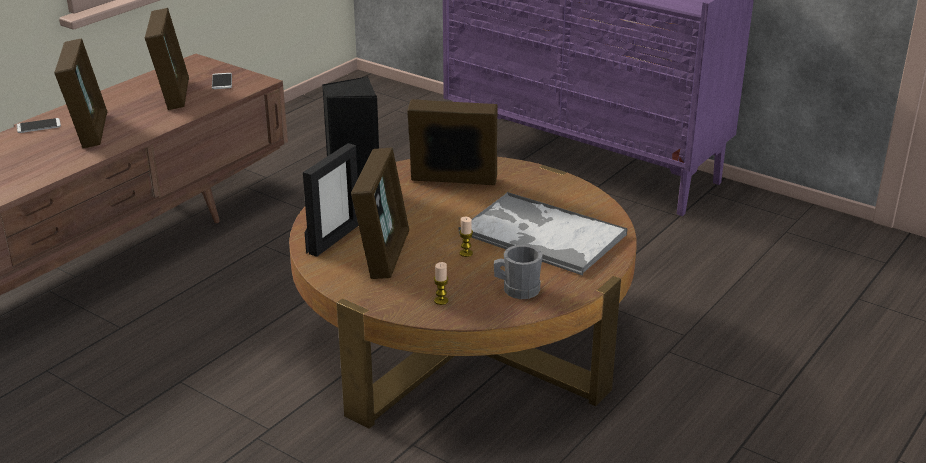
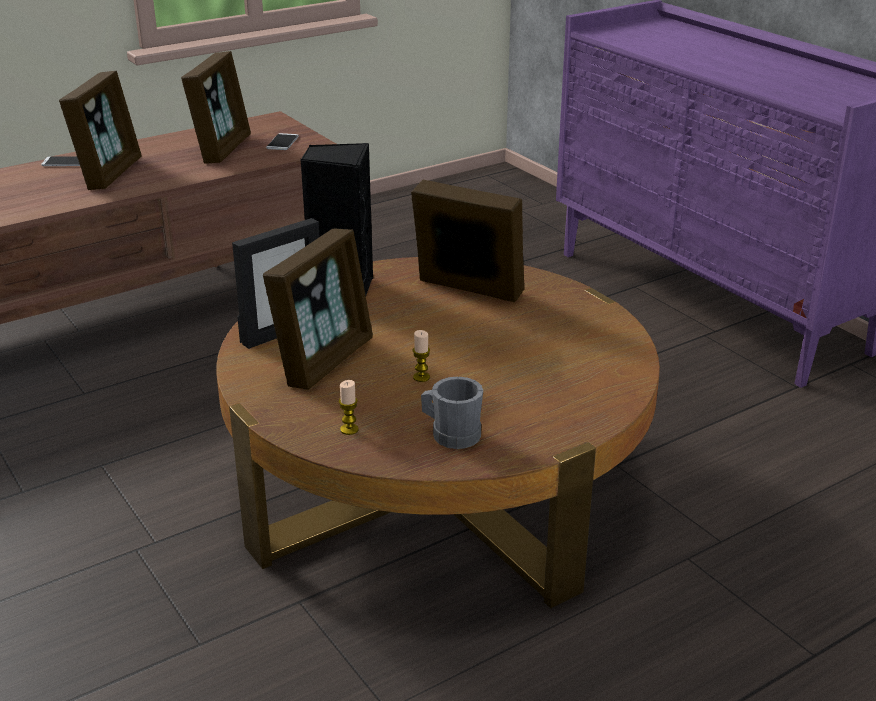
camera: 20 degrees right, 0 degrees up
tray [458,192,628,276] -> none

